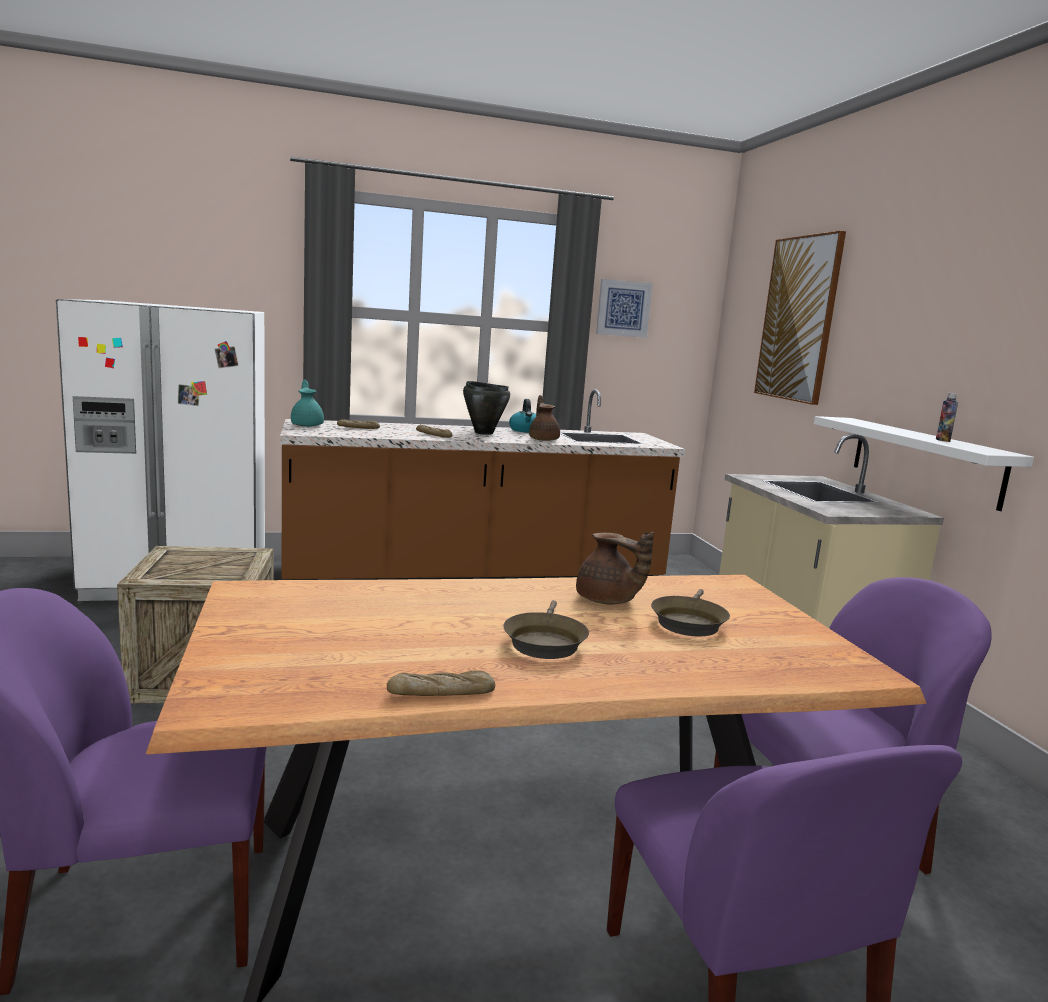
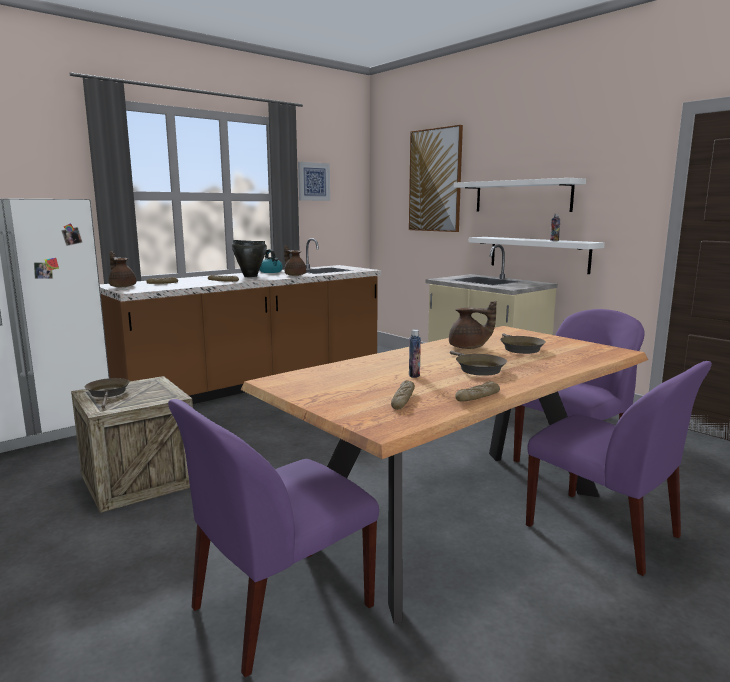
camera: 25 degrees left, 0 degrees up
turquoise teapot [291,380,324,427] -> brown teapot [109,251,136,287]
none -> brown frying pan [85,378,130,408]
none -> bread [391,380,415,410]
none -> bottle [409,329,421,378]
none -> white shelf [454,178,586,212]

